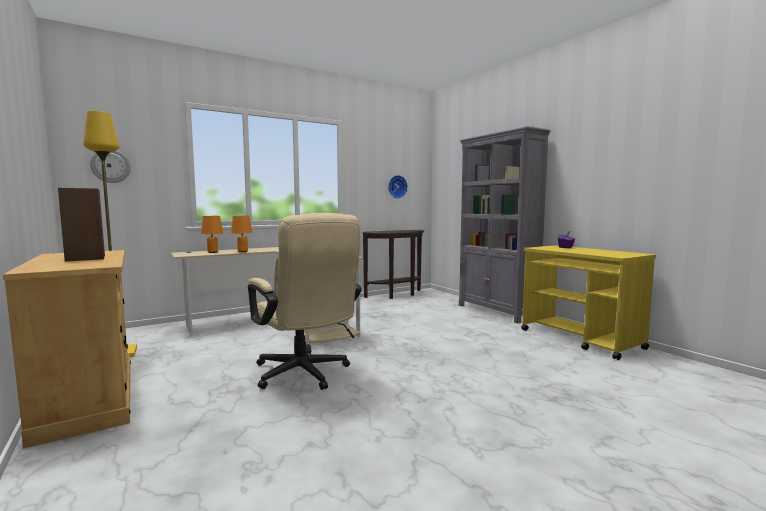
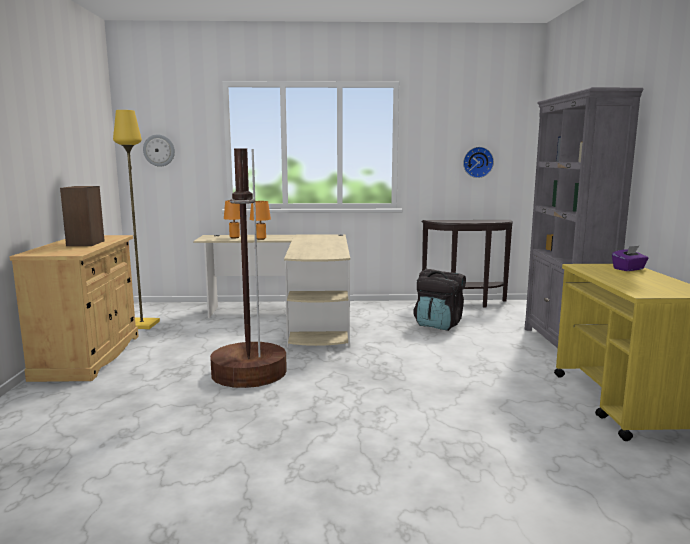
camera: 30 degrees right, 5 degrees up
beige office chair [248,213,361,390] -> brown floor lamp [210,148,287,388]
none -> black backpack [413,269,466,331]

